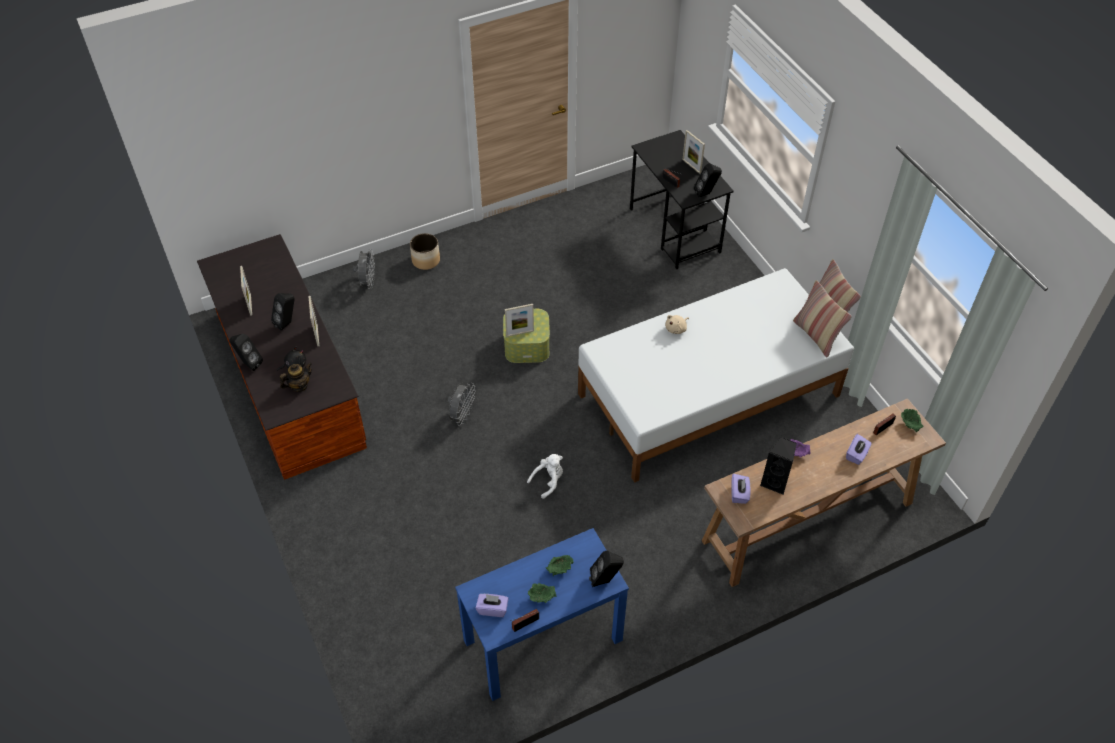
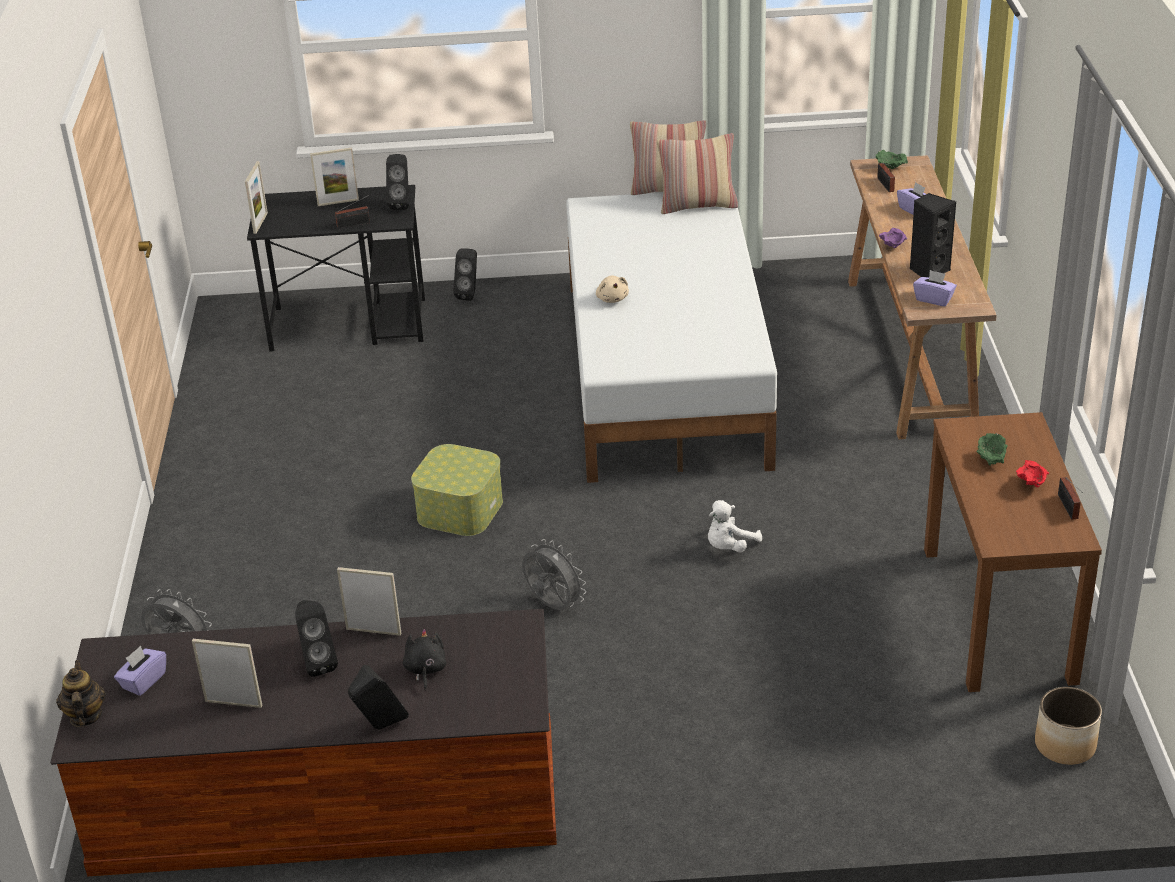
camera: 65 degrees left, 15 degrees down
teapot [280,362,312,392] -> teapot moved to [56,660,106,727]
planter [410,233,440,270] -> planter moved to [1035,687,1102,765]
blue console table [455,528,629,701] -> brown console table [924,412,1102,692]
purple tissue box [476,594,509,617] -> purple tissue box moved to [114,646,166,696]
picture frame [505,304,534,337] -> picture frame moved to [245,161,268,234]
white plush toy [527,454,563,499] -> white plush toy turned 120 degrees counterclockwise [708,500,762,552]
green bowl [528,583,556,603] -> red bowl [1016,460,1049,488]
black speaker [589,551,624,587] -> black speaker moved to [453,248,477,301]

